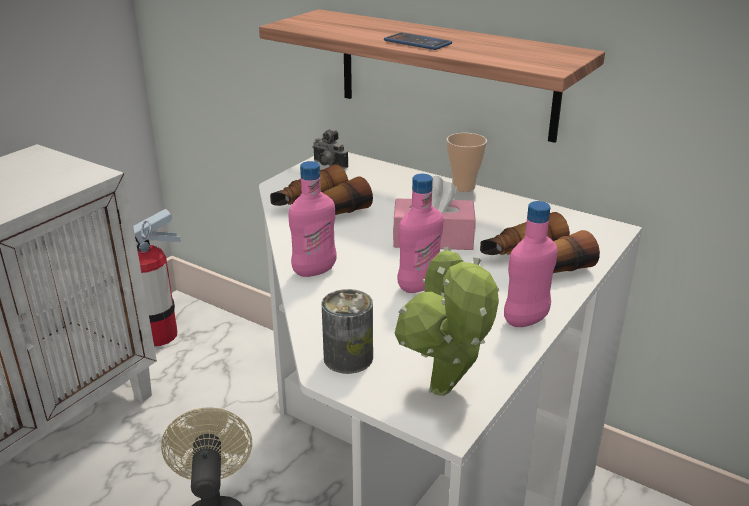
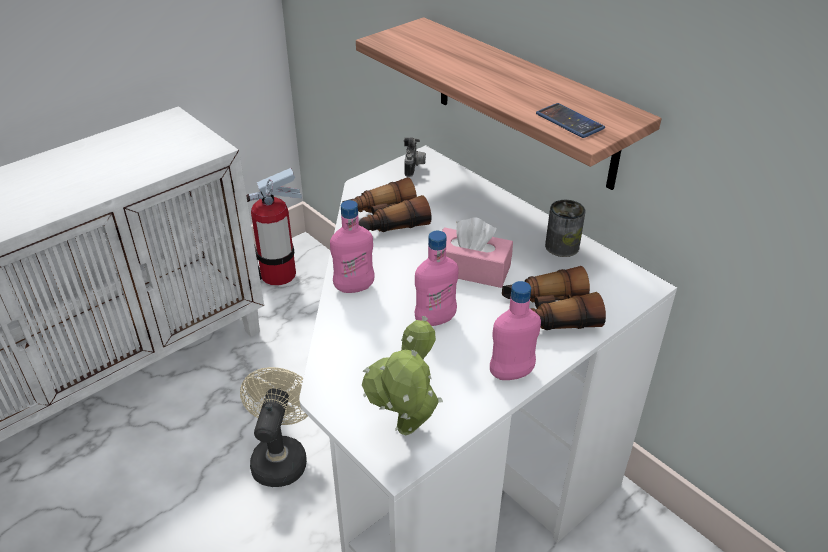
camera: 15 degrees right, 10 degrees up
camera [312,130,348,169] -> camera turned 135 degrees counterclockwise [404,137,426,177]
can [321,289,373,374] -> can moved to [545,200,585,257]
phone [384,32,452,50] -> phone moved to [536,103,605,138]
cup [447,133,487,192] -> none

